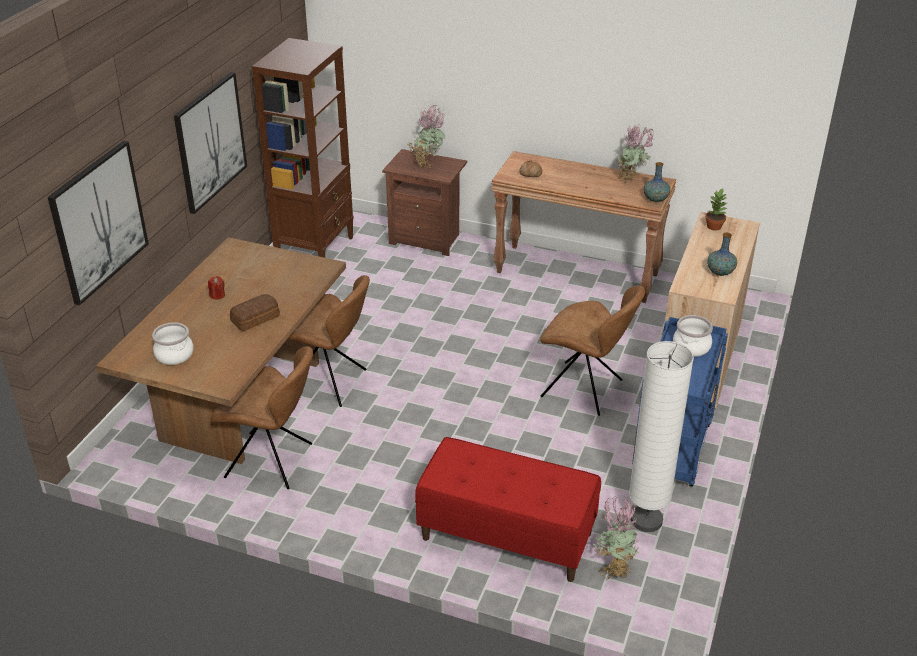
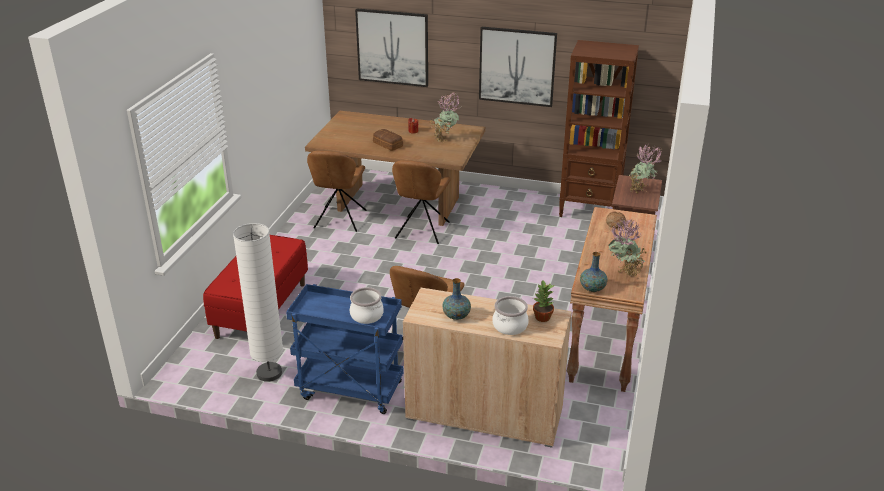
camera: 85 degrees right, 5 degrees down
cooking pot [152,322,193,365] -> cooking pot moved to [492,296,528,335]
potted plant [593,496,640,579] -> potted plant moved to [430,92,460,141]

